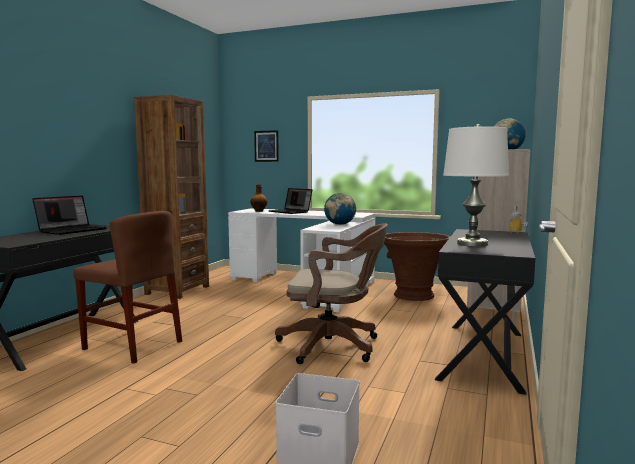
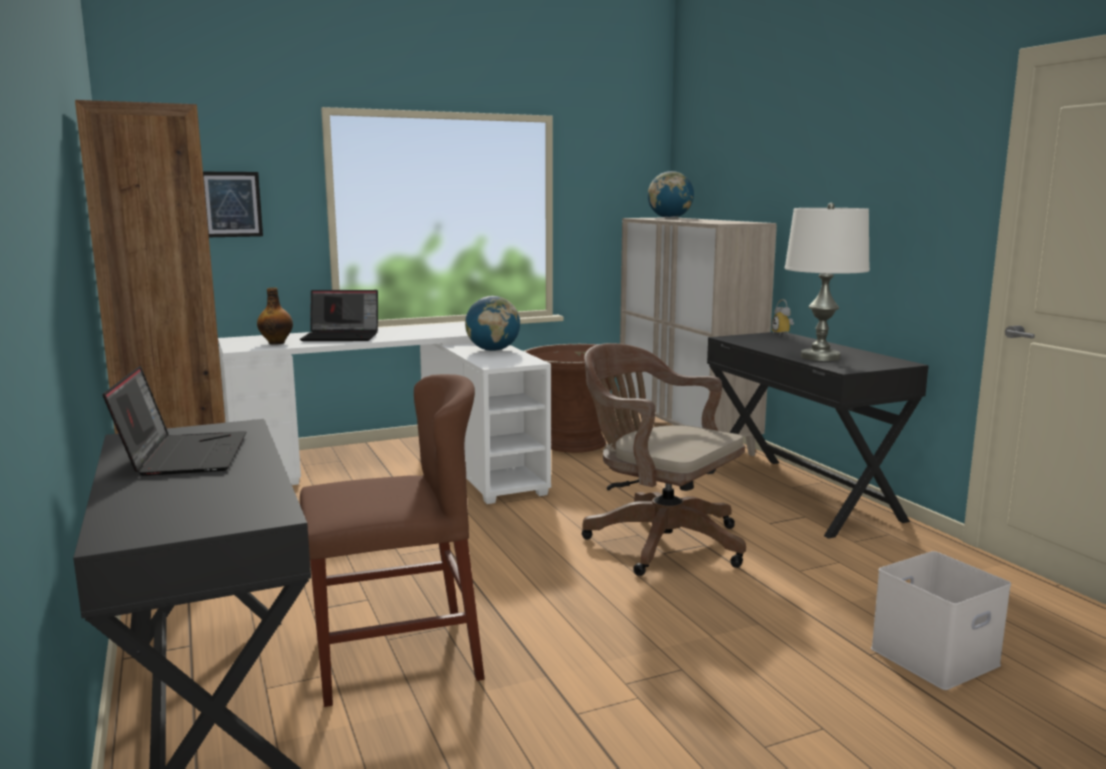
camera: 45 degrees left, 5 degrees up
brown office chair [275,223,388,364] -> brown office chair turned 105 degrees counterclockwise [582,343,746,576]

